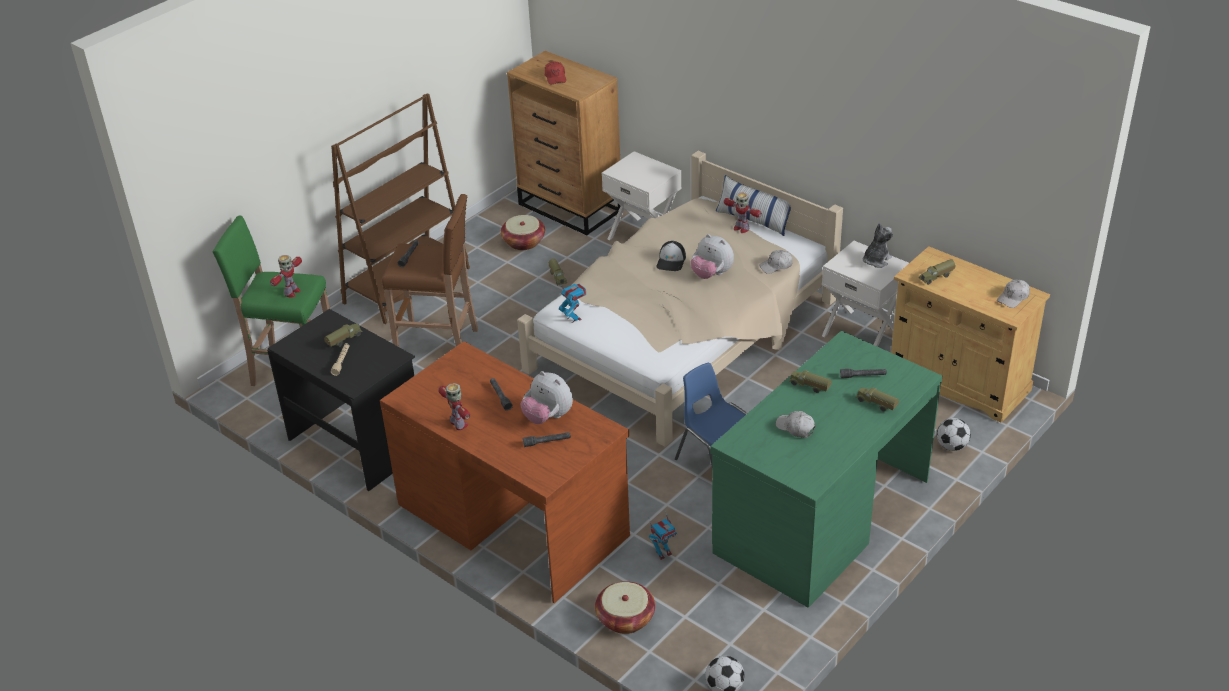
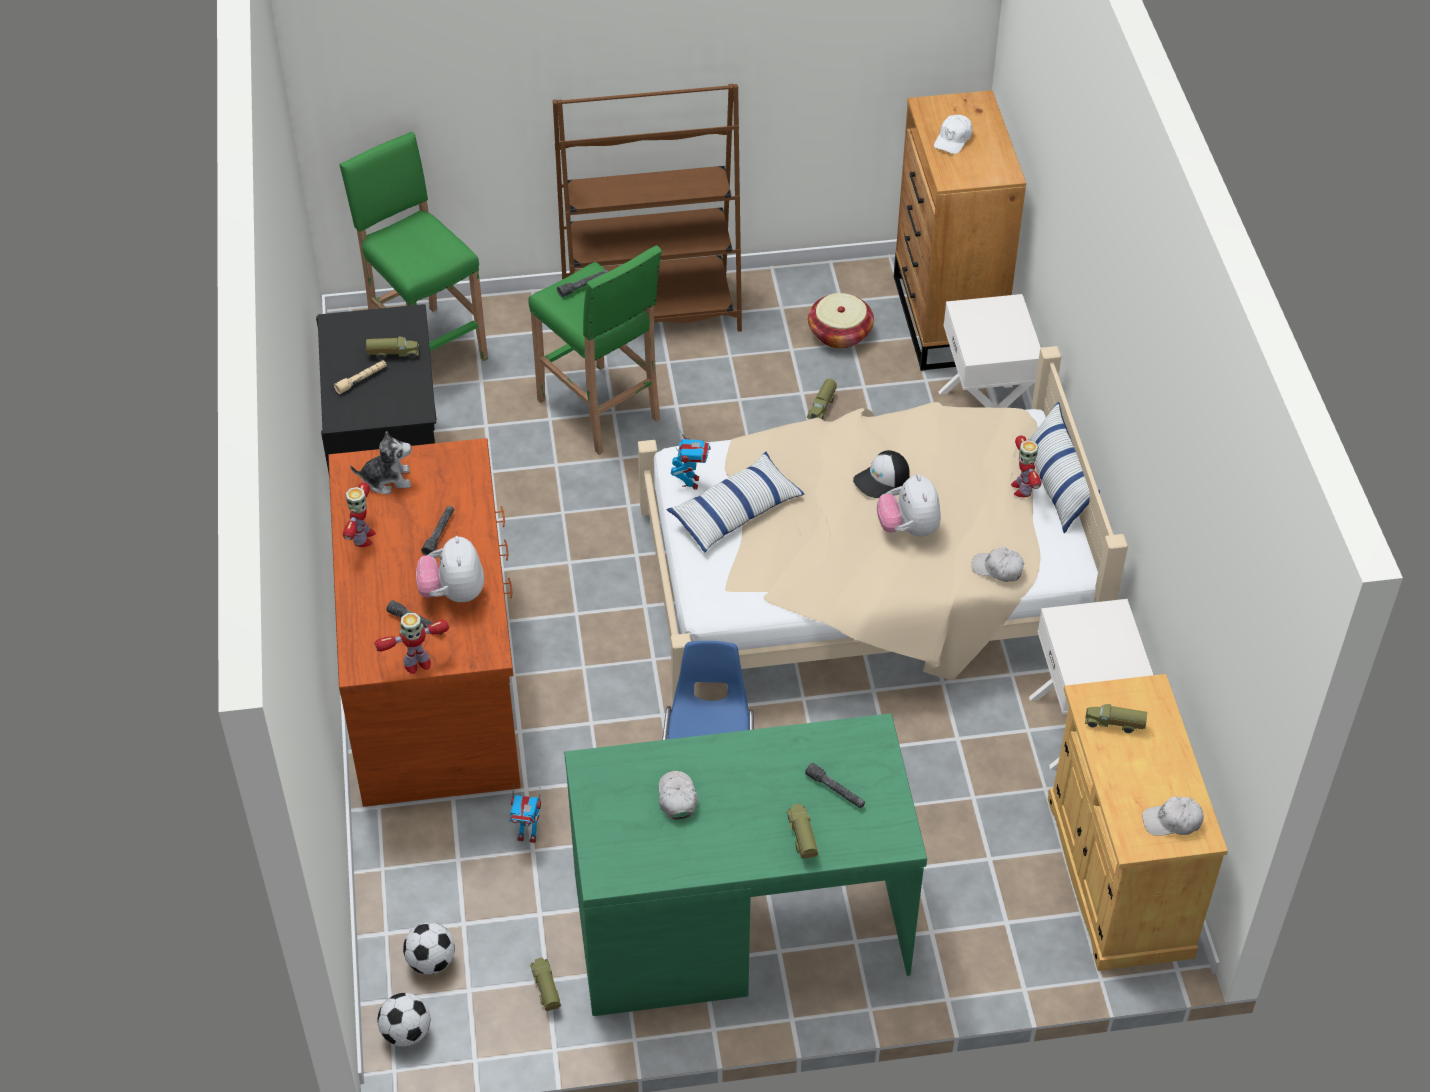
camera: 40 degrees right, 10 degrees up
toy robot [270,255,302,297] -> toy robot moved to [375,613,449,674]
brown stool [381,194,478,347] -> green stool [528,245,662,455]
red cap [545,61,566,85] -> white cap [934,115,972,154]
basket [595,581,655,634] -> none
toy truck [789,371,832,393] -> toy truck moved to [530,958,561,1011]
plush toy [863,223,893,268] -> plush toy moved to [350,431,411,494]
football [937,418,971,451] -> football moved to [403,922,455,974]
none -> pillow [667,452,805,552]

